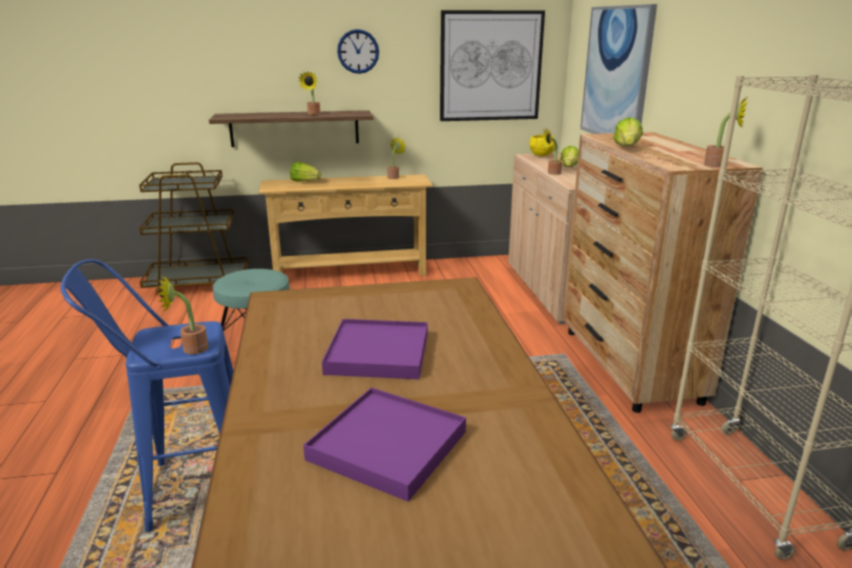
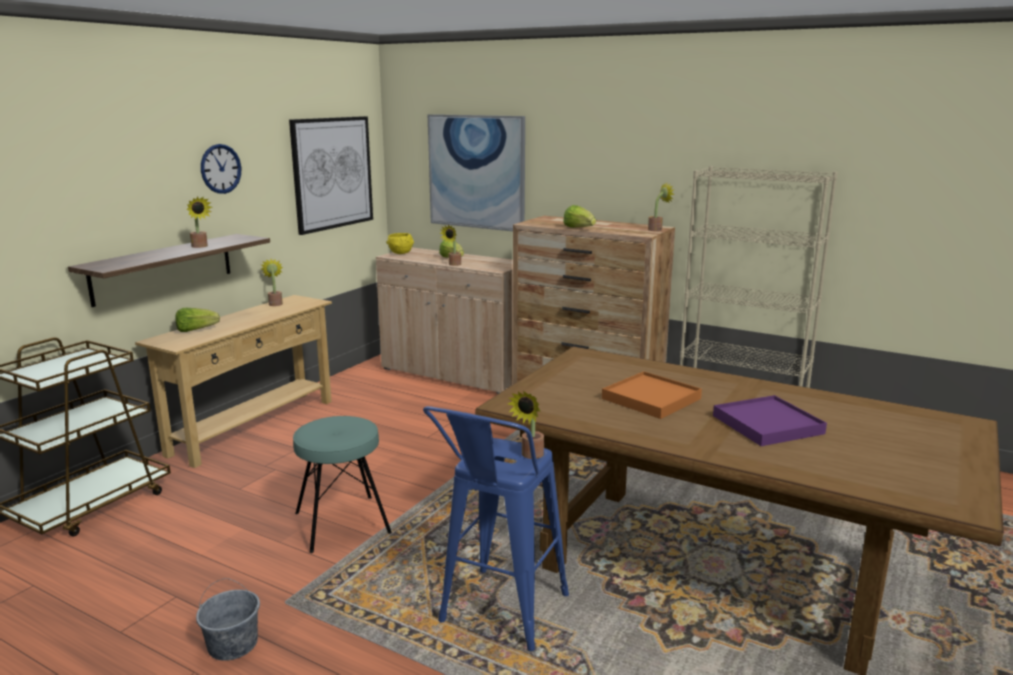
camera: 50 degrees left, 5 degrees down
purple tray [322,319,428,379] -> orange tray [602,371,702,419]
none -> grey bucket [196,578,260,661]

